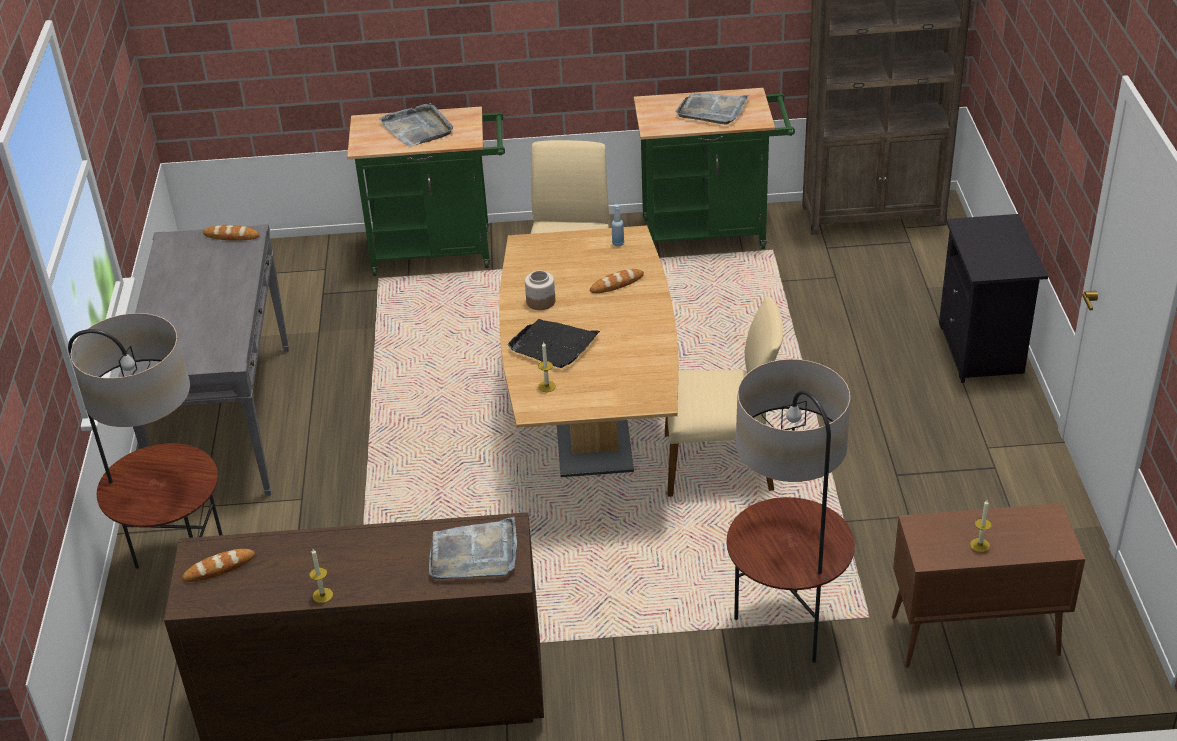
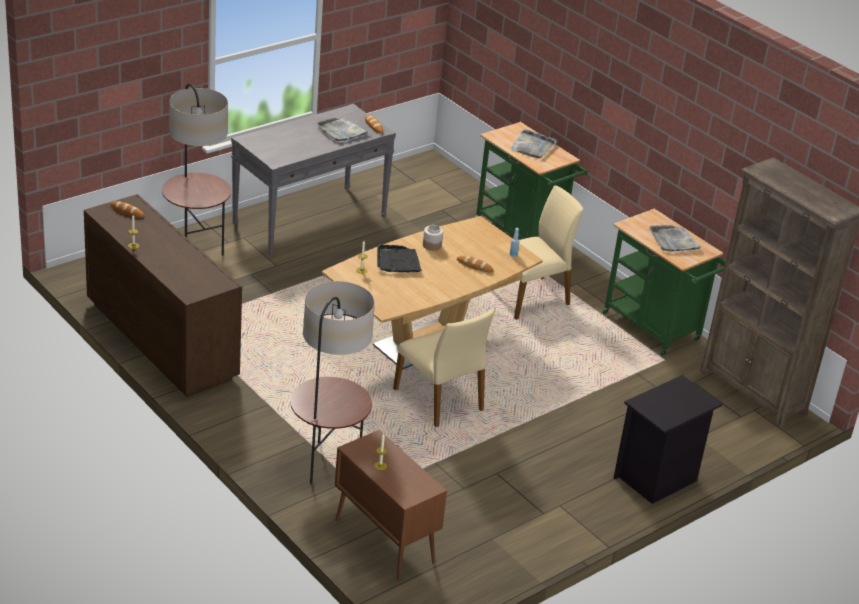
camera: 50 degrees right, 5 degrees down
grey tray [429,517,517,579] -> grey tray moved to [317,118,370,141]

